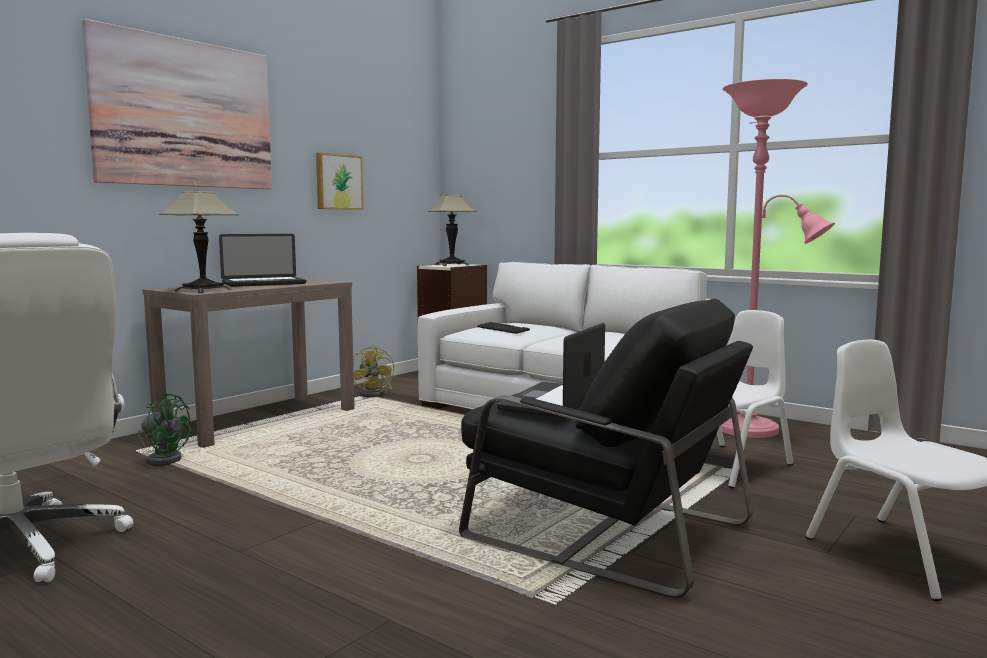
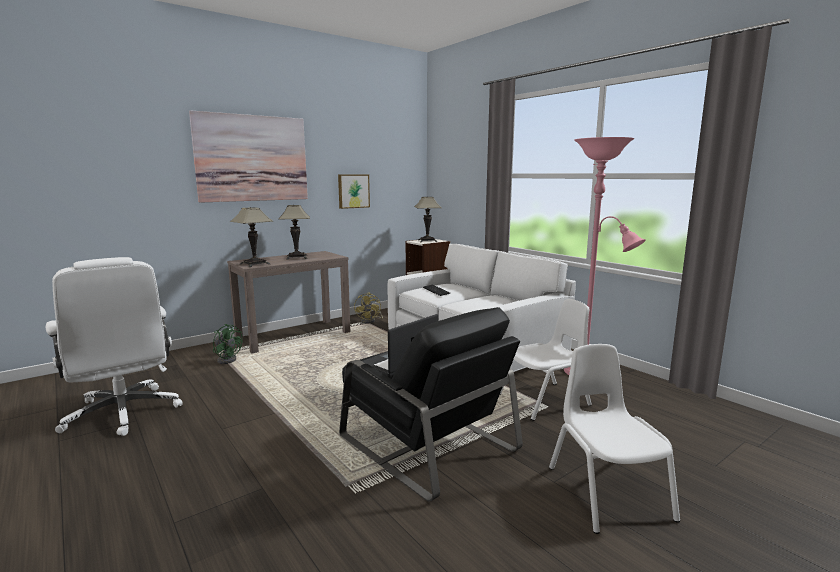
camera: 15 degrees right, 5 degrees up
laptop [219,234,306,287] -> table lamp [279,205,310,260]

